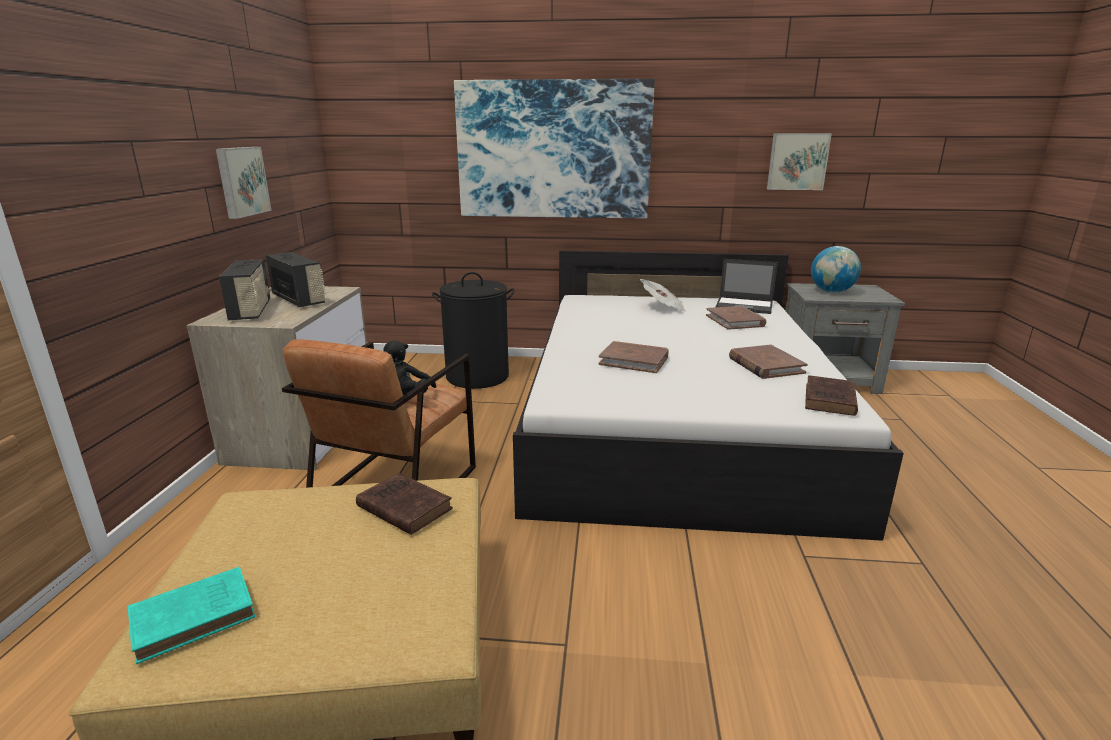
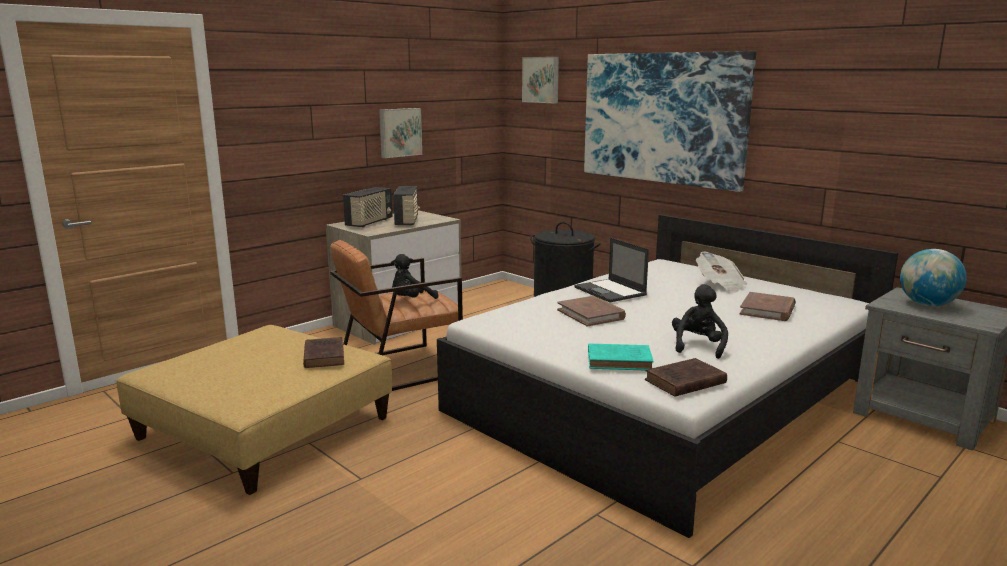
camera: 40 degrees right, 5 degrees down
turquoise book [127,566,255,664] -> turquoise book moved to [588,343,653,370]
laptop [716,259,778,314] -> laptop moved to [574,238,649,302]
brown book [729,345,807,379] -> black plush toy [672,284,728,359]
picture [767,133,832,190] -> picture moved to [522,57,559,103]

